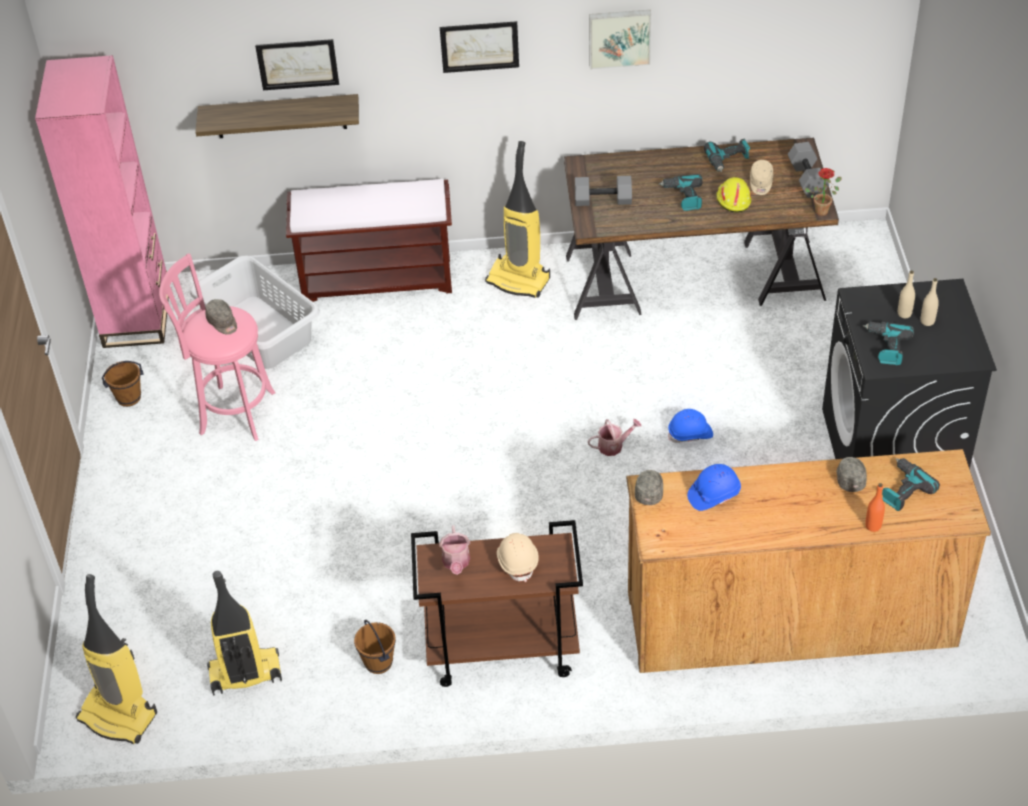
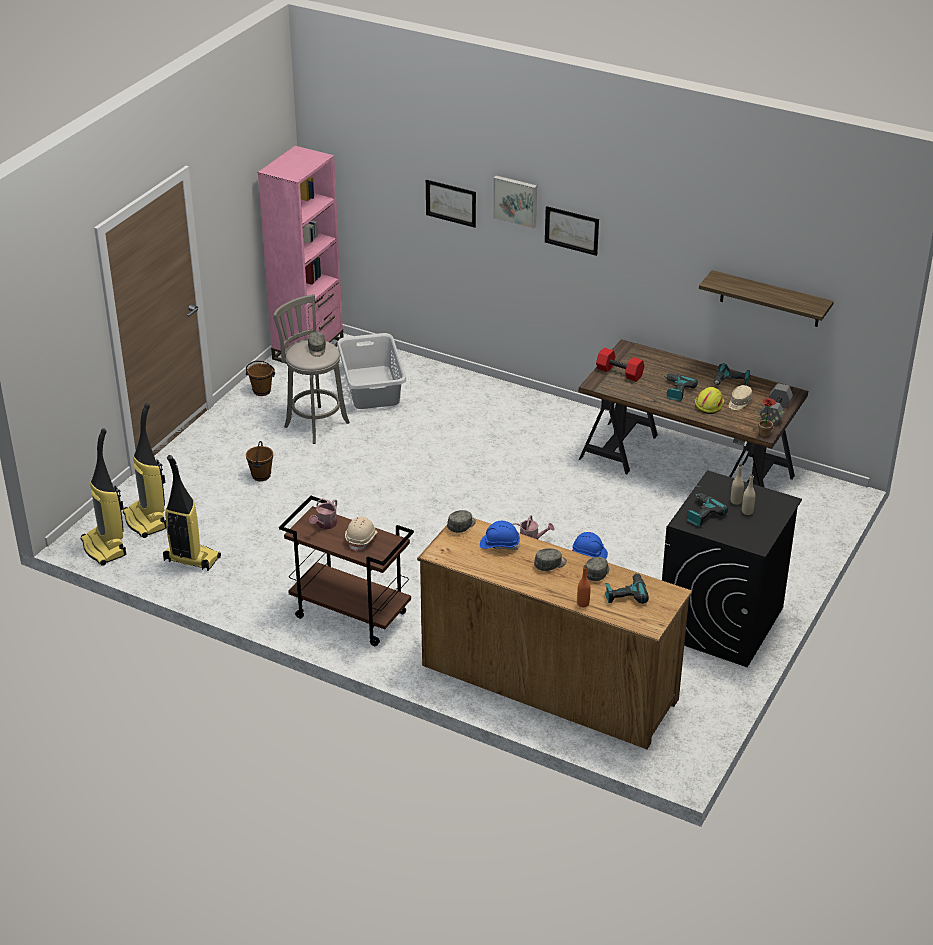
camera: 30 degrees right, 10 degrees down
pink stool [159,253,276,441] -> grey stool [273,294,350,444]
shelf [196,94,359,138] -> shelf moved to [699,270,834,327]
brown bench [286,179,452,302] -> none
brown bucket [354,620,396,674] -> brown bucket moved to [246,441,273,481]
vacuum cleaner [485,141,550,298] -> vacuum cleaner moved to [123,403,166,538]
grey dumbbell [575,176,632,206] -> red dumbbell [596,348,645,382]
picture [589,10,651,69] -> picture moved to [493,176,537,229]
none -> grey cap [534,548,567,571]

